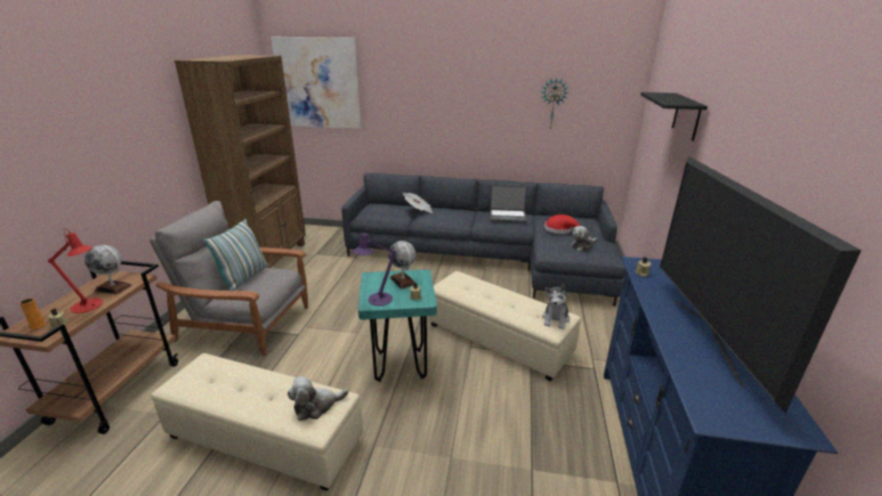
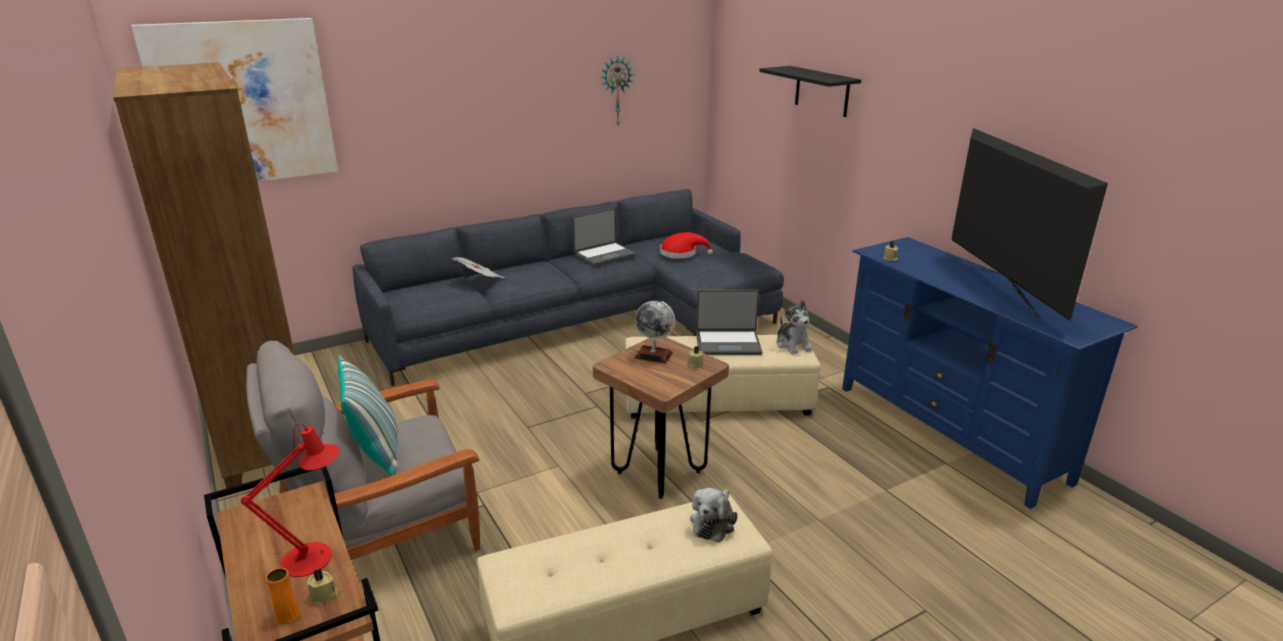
camera: 40 degrees left, 0 degrees up
globe [85,245,132,294] -> none
purple table lamp [353,228,396,306] -> none
turquoise stool [358,270,437,382] -> brown stool [593,336,729,499]
plush toy [571,226,598,251] -> none
television [660,156,861,413] -> television turned 150 degrees counterclockwise [952,128,1108,321]
none -> laptop [696,290,762,355]

